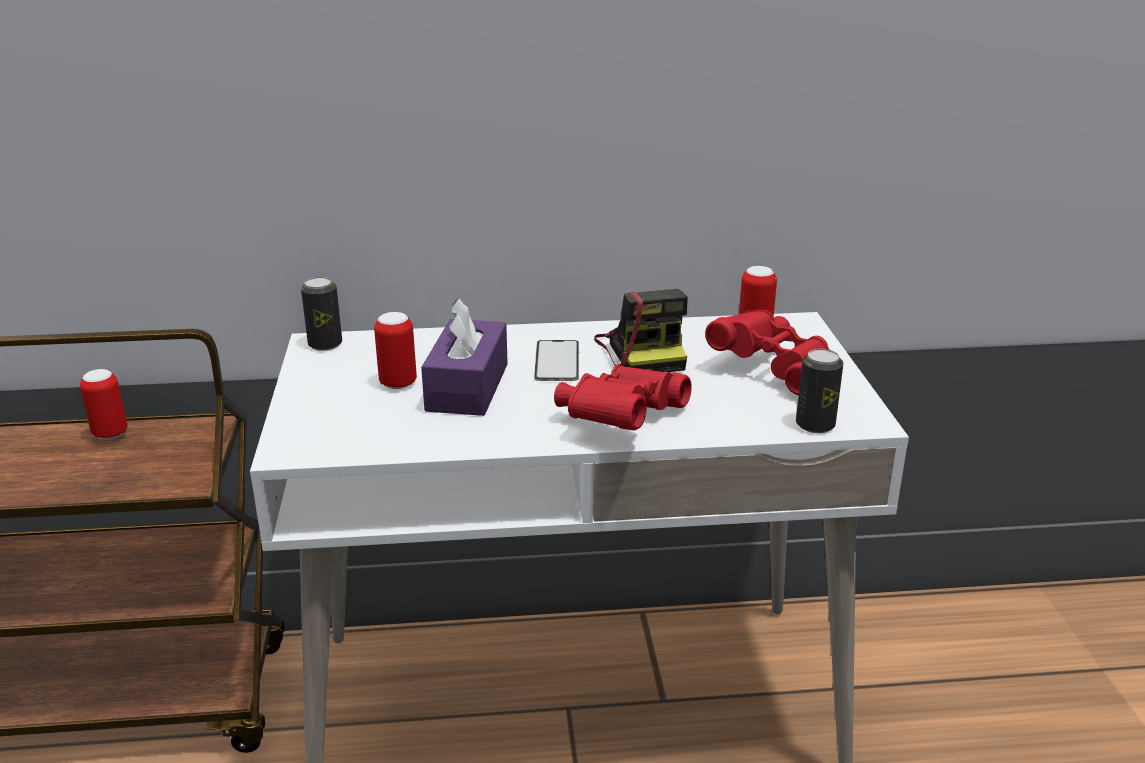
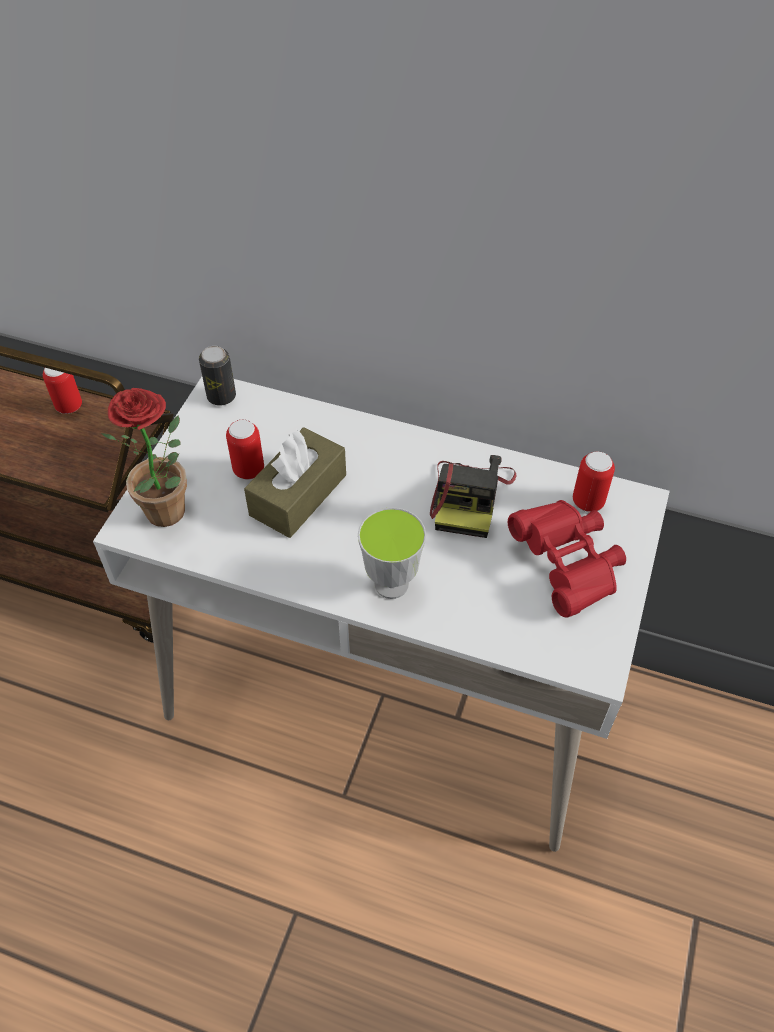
camera: 25 degrees right, 25 degrees up
purple tissue box [421,297,508,416] -> brown tissue box [244,427,346,538]
phone [534,340,579,381] -> none
red binoculars [554,364,692,430] -> cup [358,507,426,599]
can [796,349,843,433] -> none
none -> potted plant [101,388,187,527]

